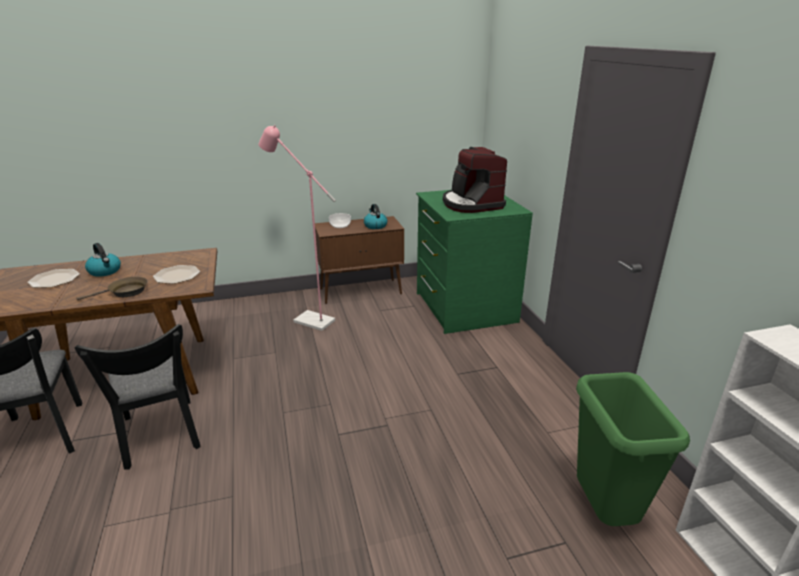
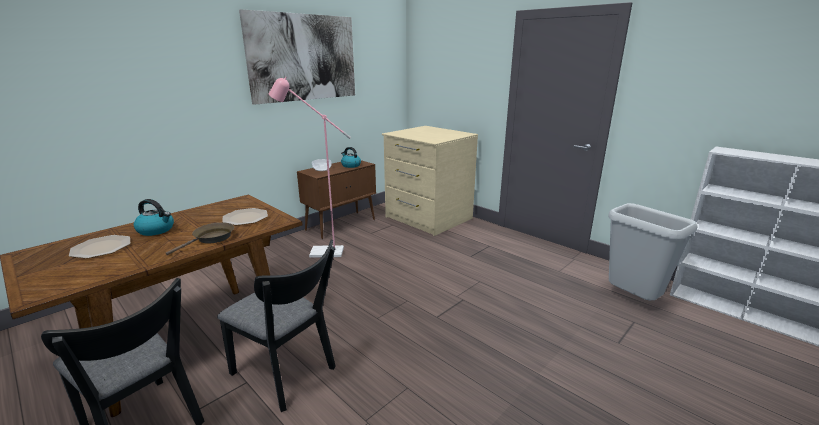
camera: 30 degrees left, 5 degrees down
green dresser [416,190,533,334] -> beige dresser [382,126,478,236]
coffee machine [443,147,507,213] -> none
green trash can [576,372,690,526] -> grey trash can [608,203,698,300]
none -> picture [239,9,355,105]

